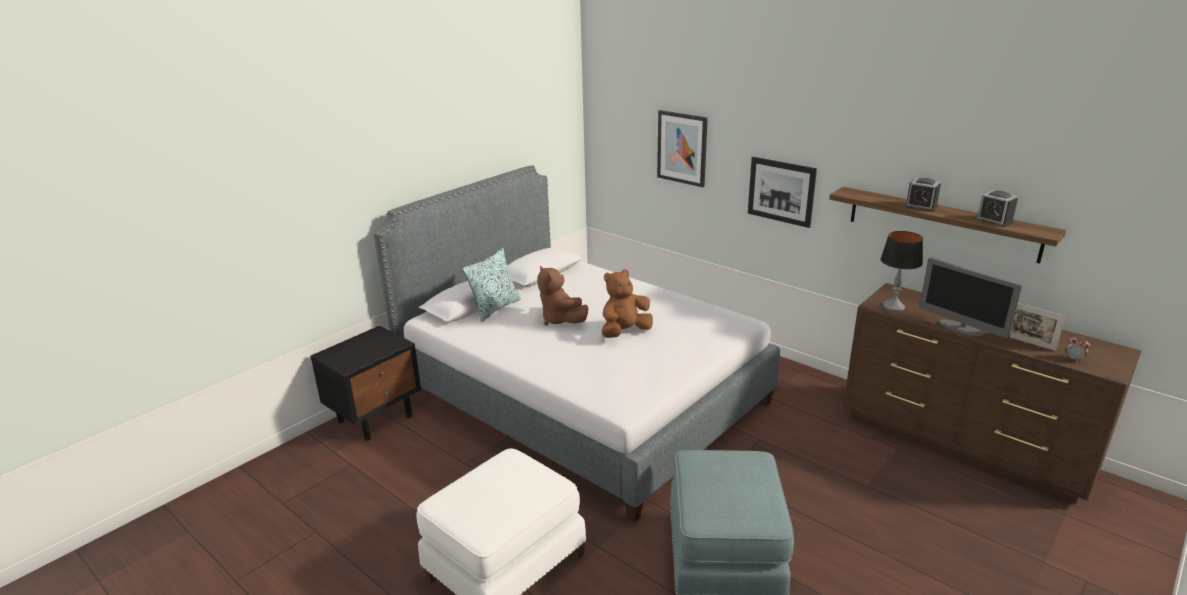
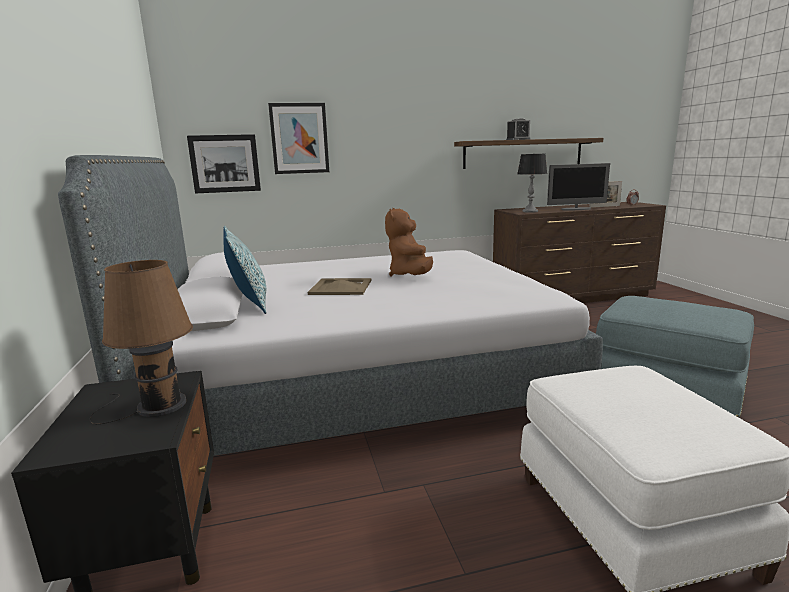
camera: 55 degrees left, 10 degrees down
brown plush toy [537,265,588,325] -> beige tray [308,278,372,295]
picture [748,157,817,228] -> picture moved to [187,134,261,193]
alarm clock [975,190,1018,227] -> none
none -> brown table lamp [90,260,193,424]

